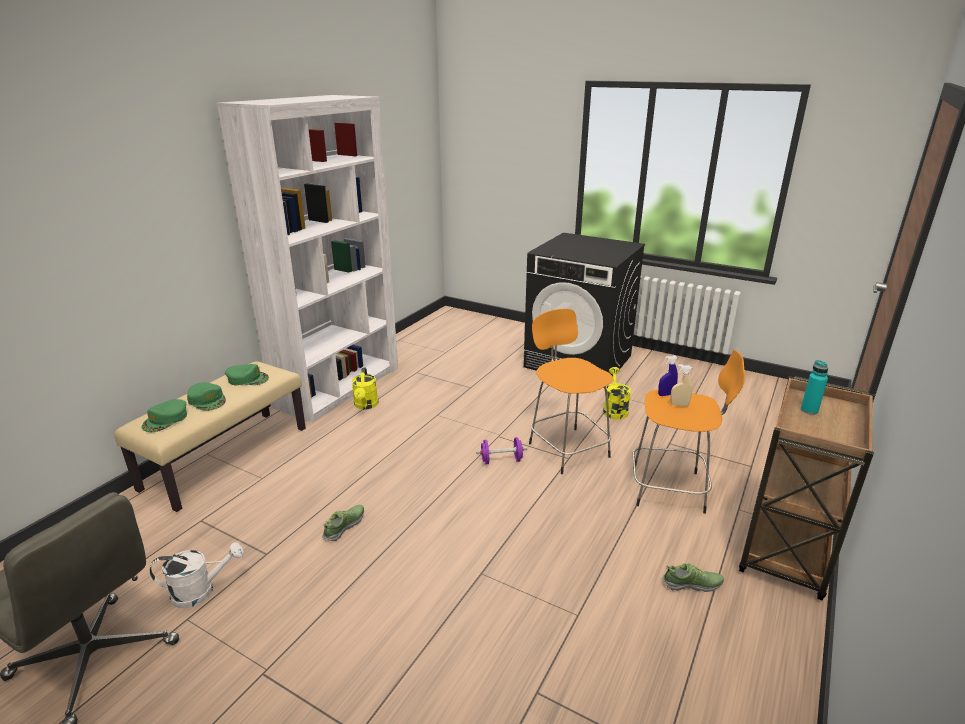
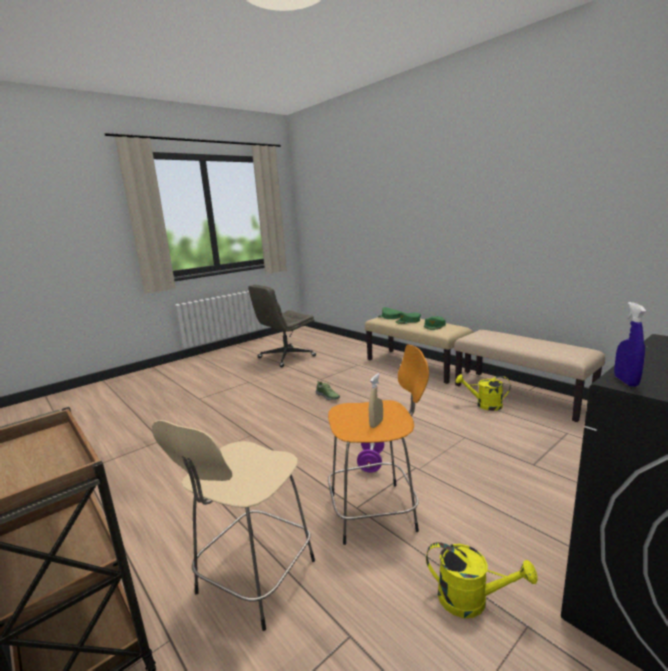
camera: 110 degrees right, 10 degrees down
white watering can [149,543,244,609] -> none
white bookcase [217,95,398,422] -> beige bench [454,330,605,422]
orange stool [633,350,745,514] -> beige stool [152,420,315,631]
blue spray bottle [658,355,678,396] -> blue spray bottle moved to [614,302,646,387]
shoe [663,563,724,592] -> none
beige spray bottle [670,364,692,407] -> beige spray bottle moved to [369,373,383,428]
turquoise bottle [801,360,828,415] -> none

